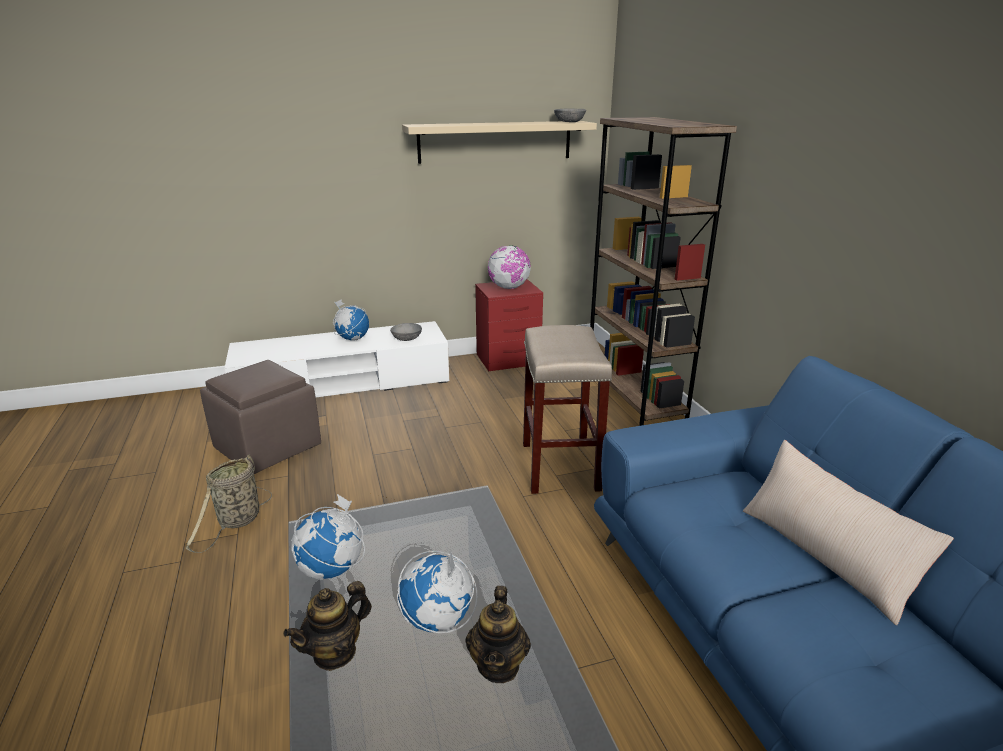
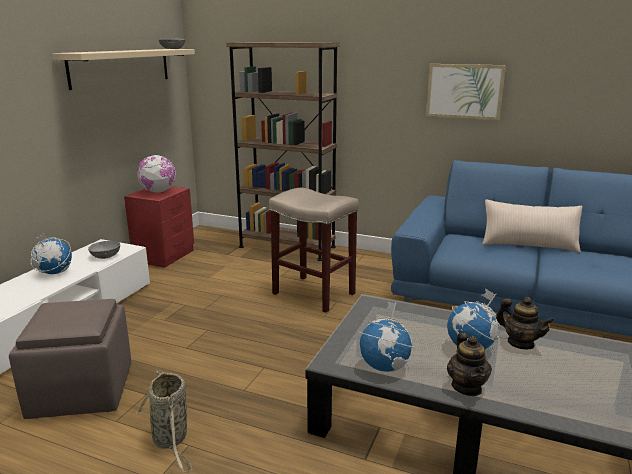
camera: 50 degrees left, 5 degrees down
none -> picture [426,64,506,120]

